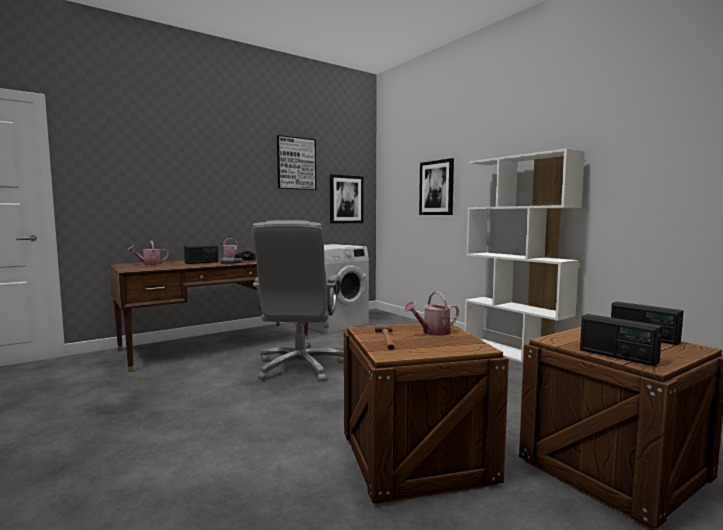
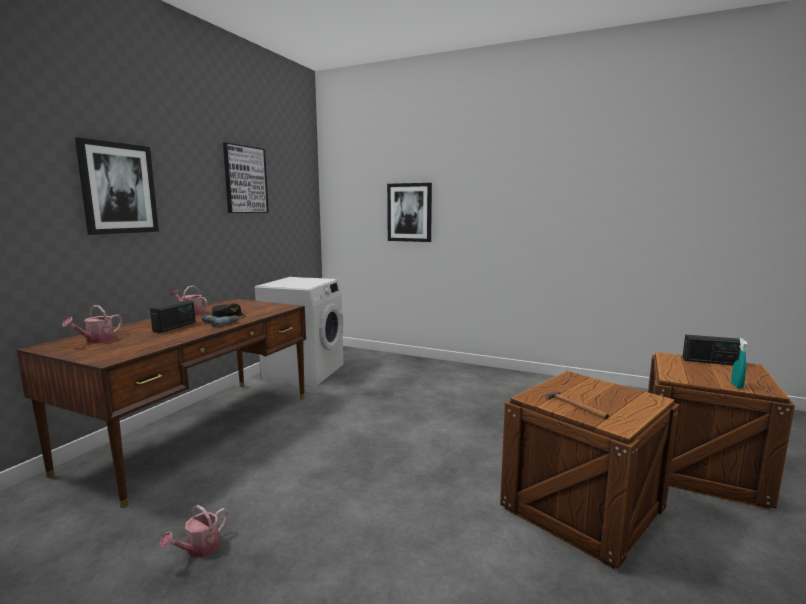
camera: 30 degrees left, 5 degrees up
grey office chair [253,220,344,382] -> none
picture [330,174,364,224] -> picture moved to [75,137,159,235]
watering can [404,291,459,336] -> watering can moved to [160,505,228,557]
white bookcase [464,148,585,363] -> none
radio [580,314,662,366] -> turquoise spray bottle [731,338,748,389]

